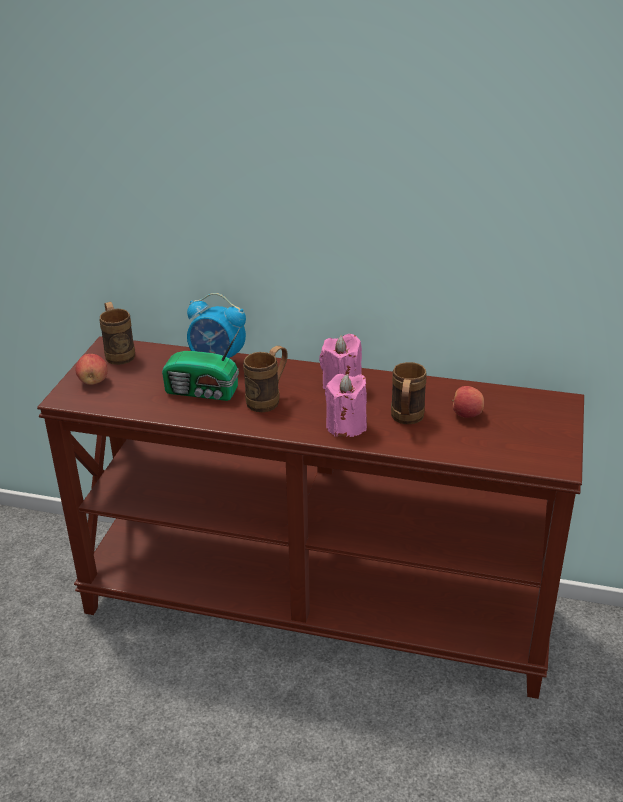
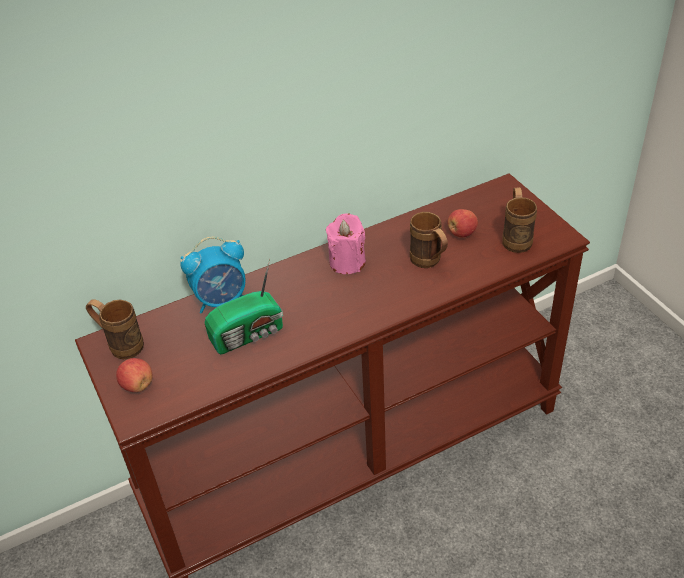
camera: 40 degrees left, 10 degrees up
brown mug [243,346,288,412] -> brown mug moved to [502,187,537,253]
pink candle [325,374,367,437] -> none

